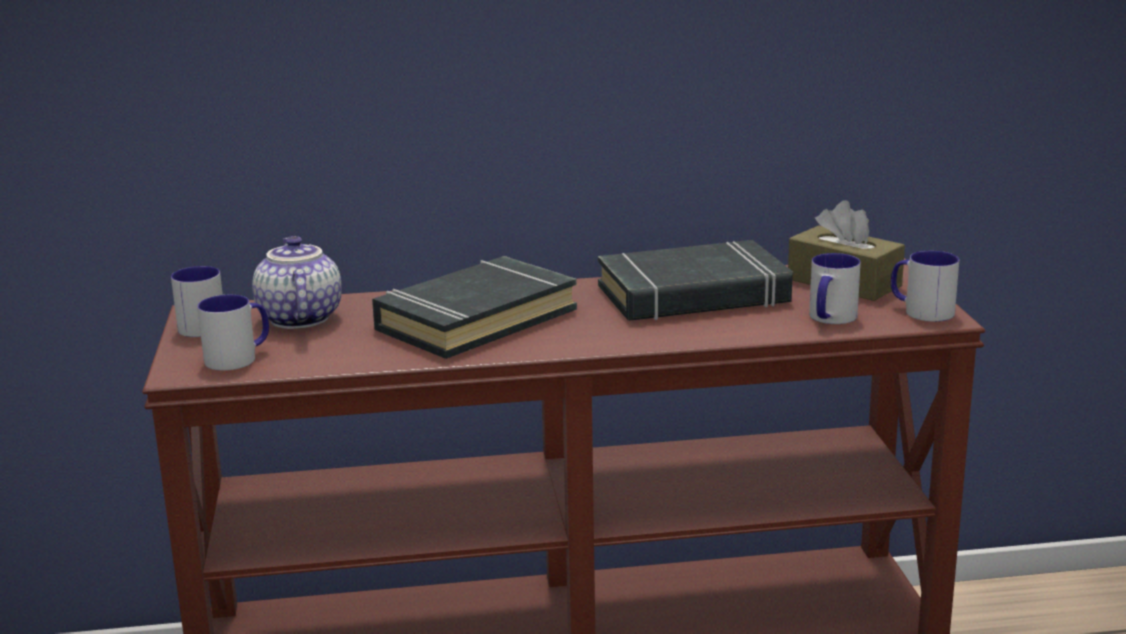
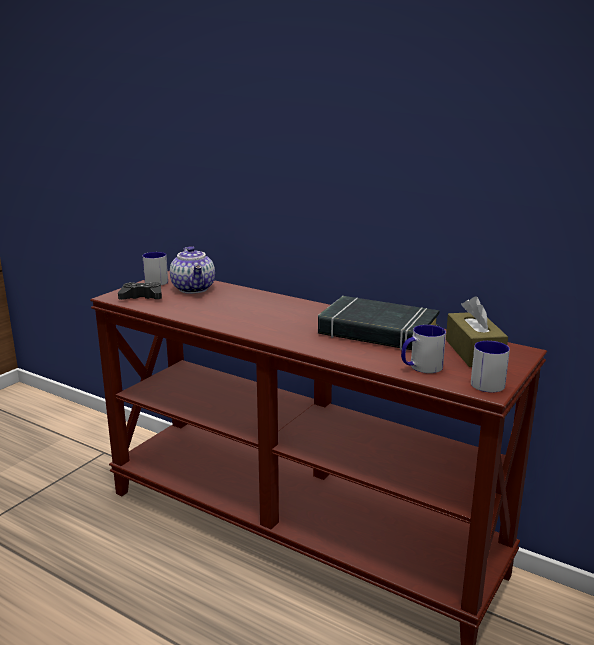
camera: 40 degrees right, 0 degrees up
mug [197,295,269,371] -> black game controller [118,282,162,300]
teapot [252,236,342,329] -> teapot turned 135 degrees clockwise [170,246,215,294]
black book [372,256,577,359] -> none

